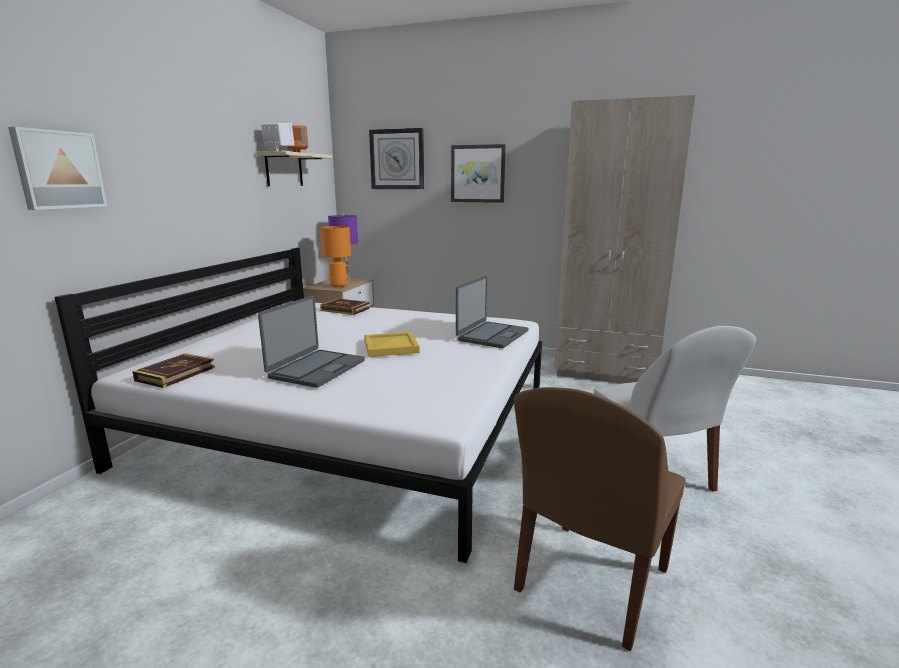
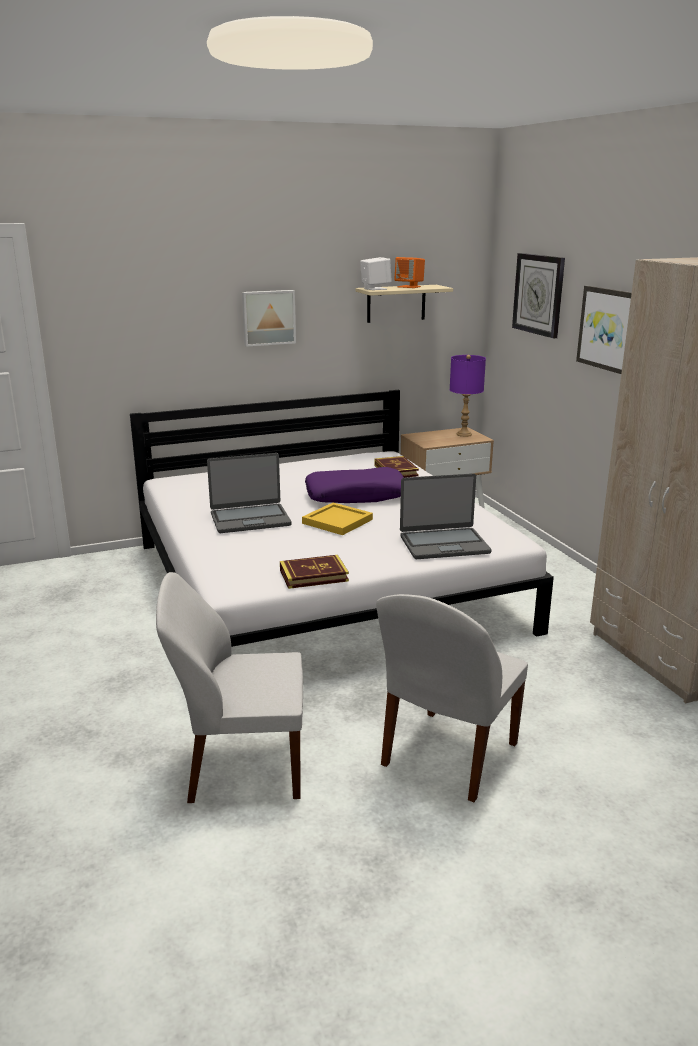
camera: 50 degrees right, 5 degrees up
picture [8,127,107,210] -> picture moved to [242,290,296,347]
book [132,353,215,388] -> book moved to [280,555,349,589]
orange table lamp [320,226,351,287] -> none
brown chair [514,387,685,651] -> white chair [156,572,303,803]
none -> purple pillow [305,467,404,503]

